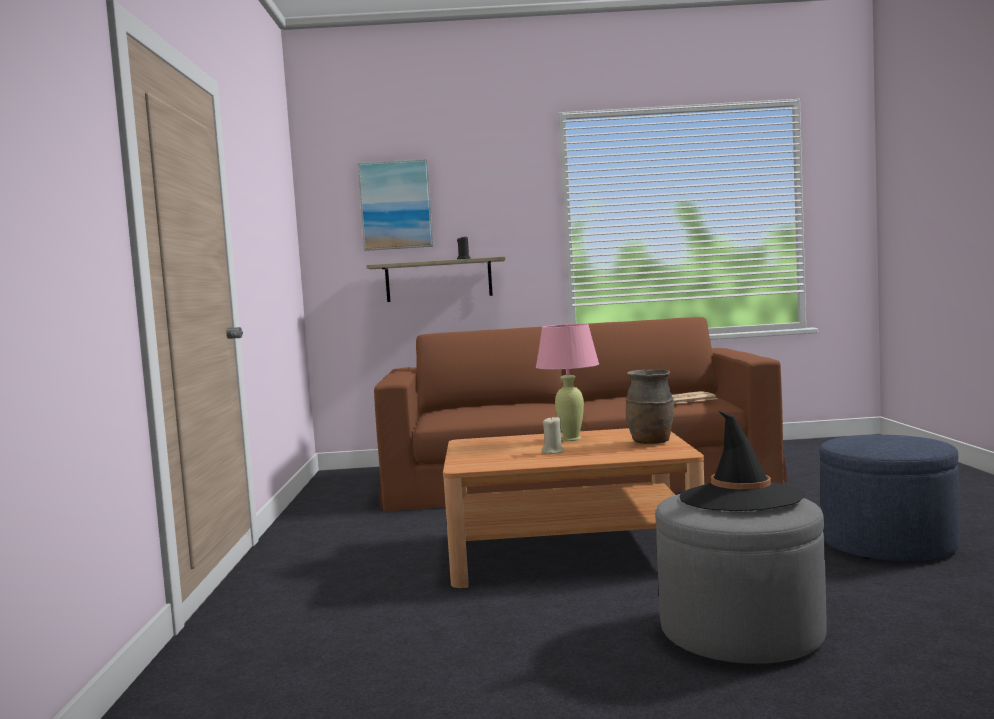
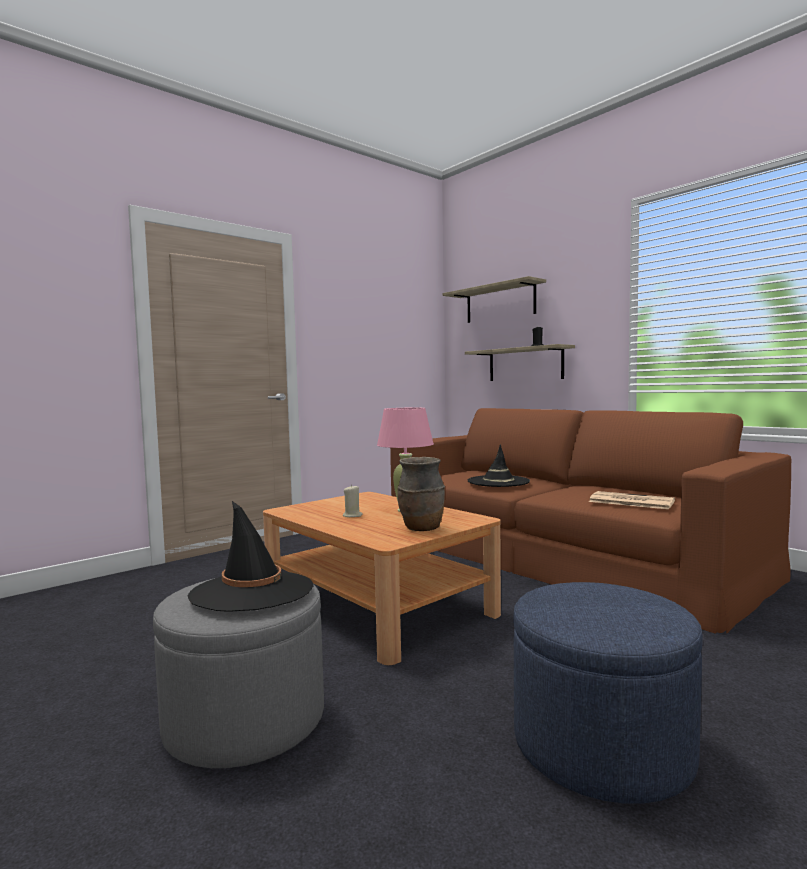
camera: 50 degrees right, 0 degrees up
picture [358,159,434,251] -> shelf [442,276,546,323]
none -> black hat [468,445,530,487]

